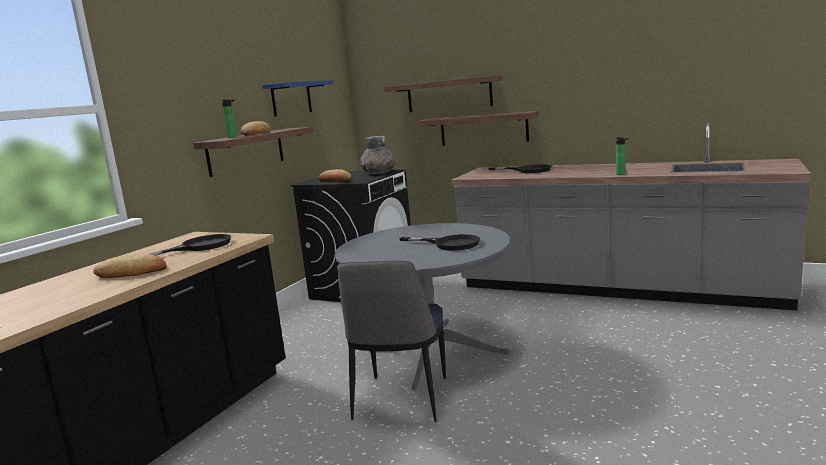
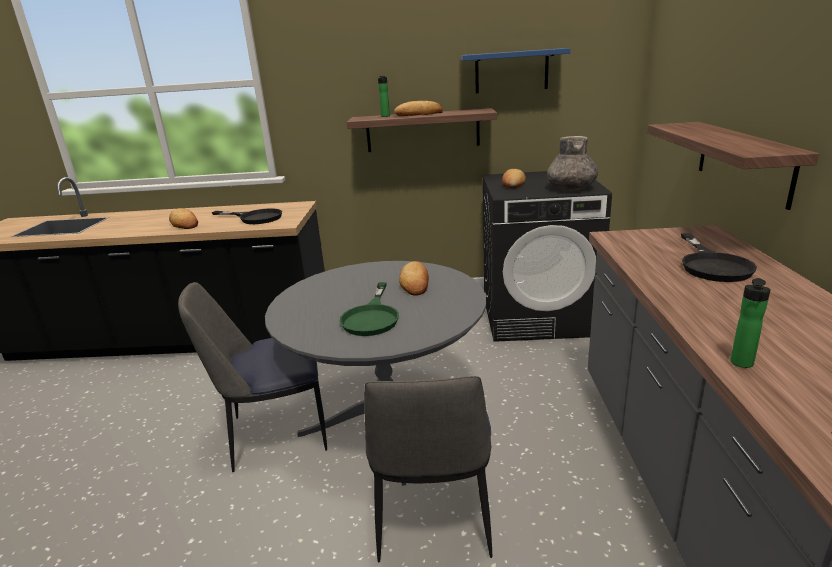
camera: 65 degrees right, 10 degrees up
shelf [384,75,502,112] -> none
black frying pan [399,234,480,251] -> green frying pan [339,282,399,336]
none -> chair [364,376,492,563]
none -> bread [399,261,429,296]

